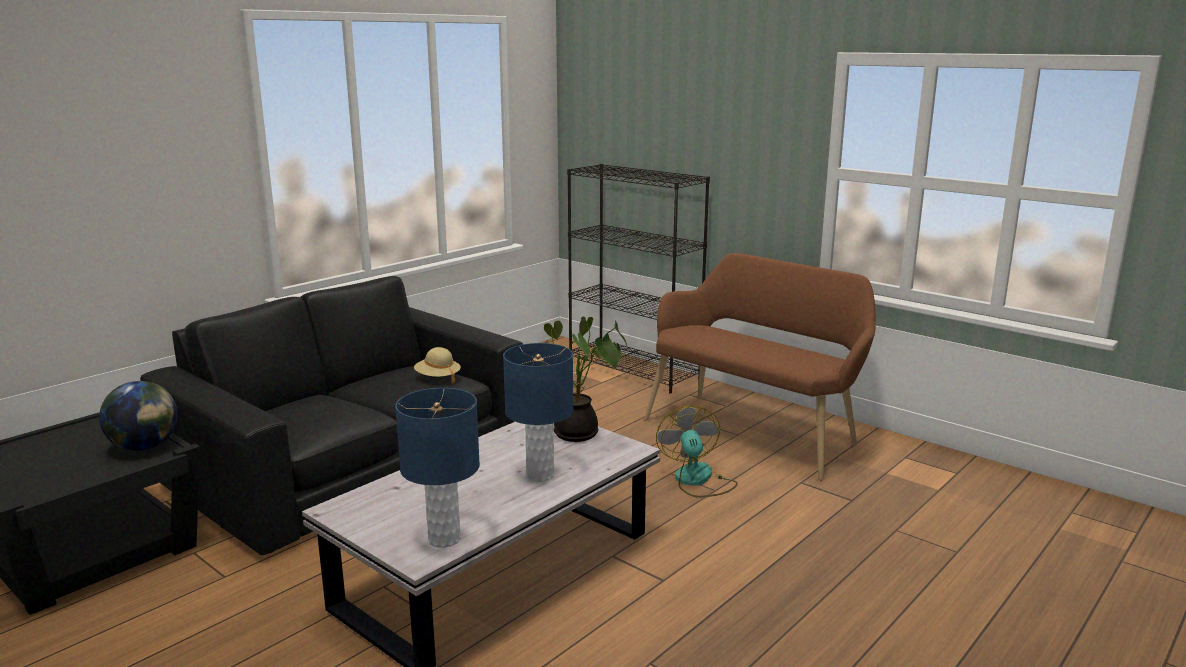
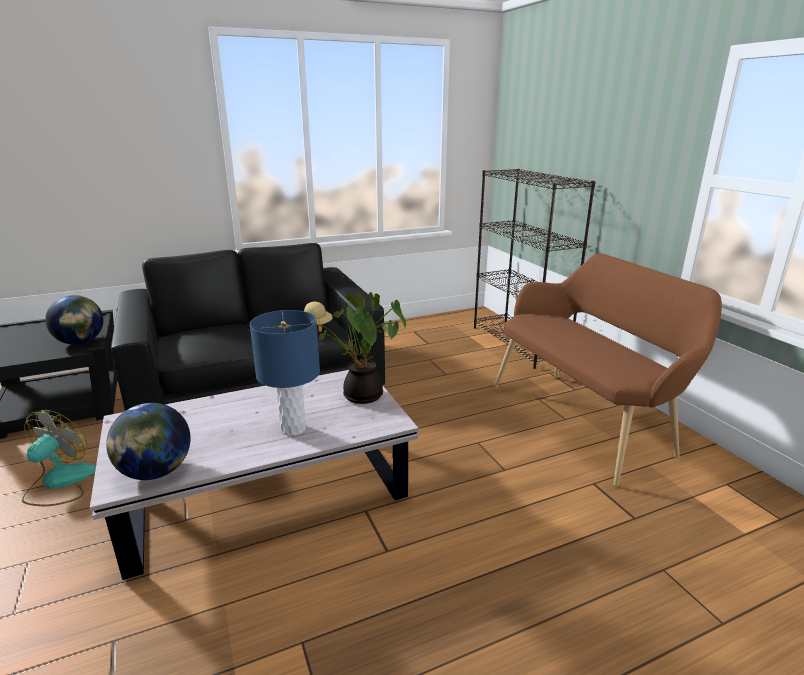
camera: 25 degrees right, 5 degrees up
blue table lamp [395,388,480,548] -> globe [106,403,191,480]
fan [656,405,738,498] -> fan moved to [22,410,96,506]

